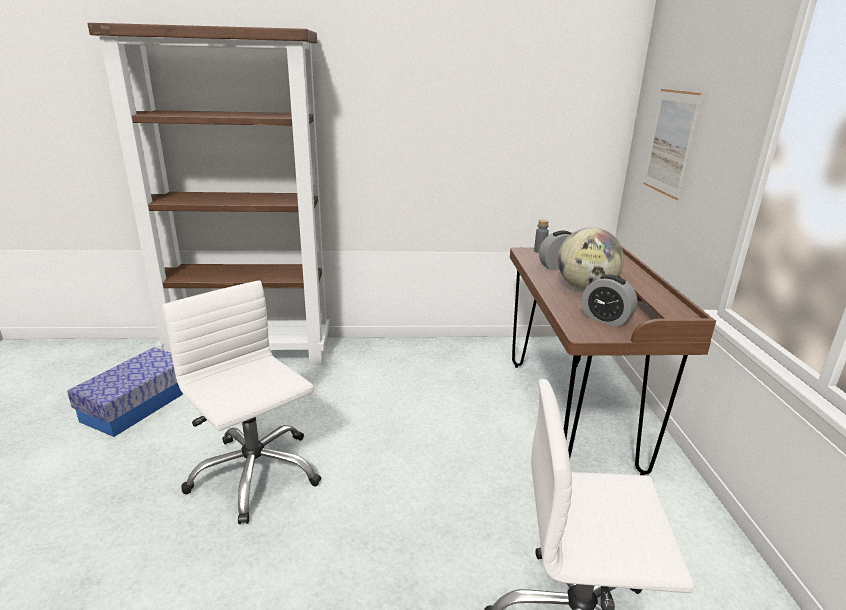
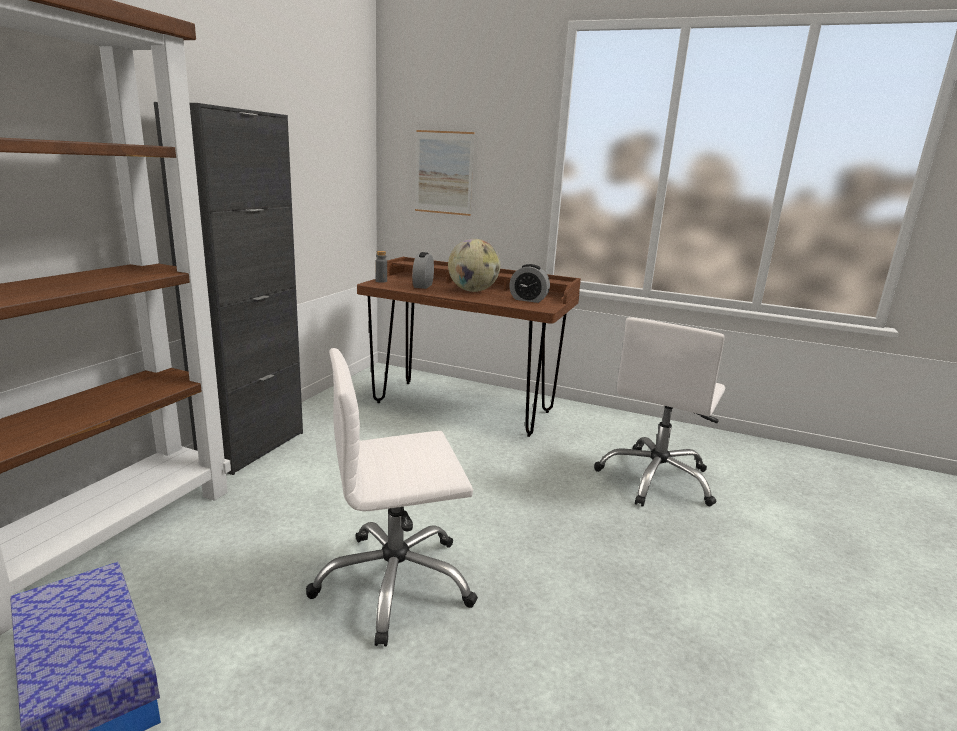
camera: 65 degrees left, 5 degrees down
alarm clock [582,274,638,327] -> alarm clock turned 45 degrees clockwise [509,264,550,303]
none -> black cabinet [154,102,303,475]

